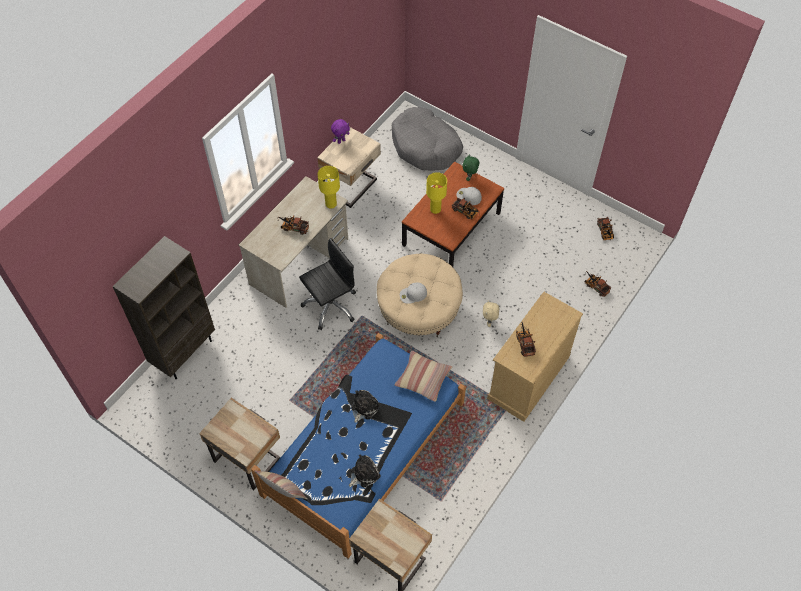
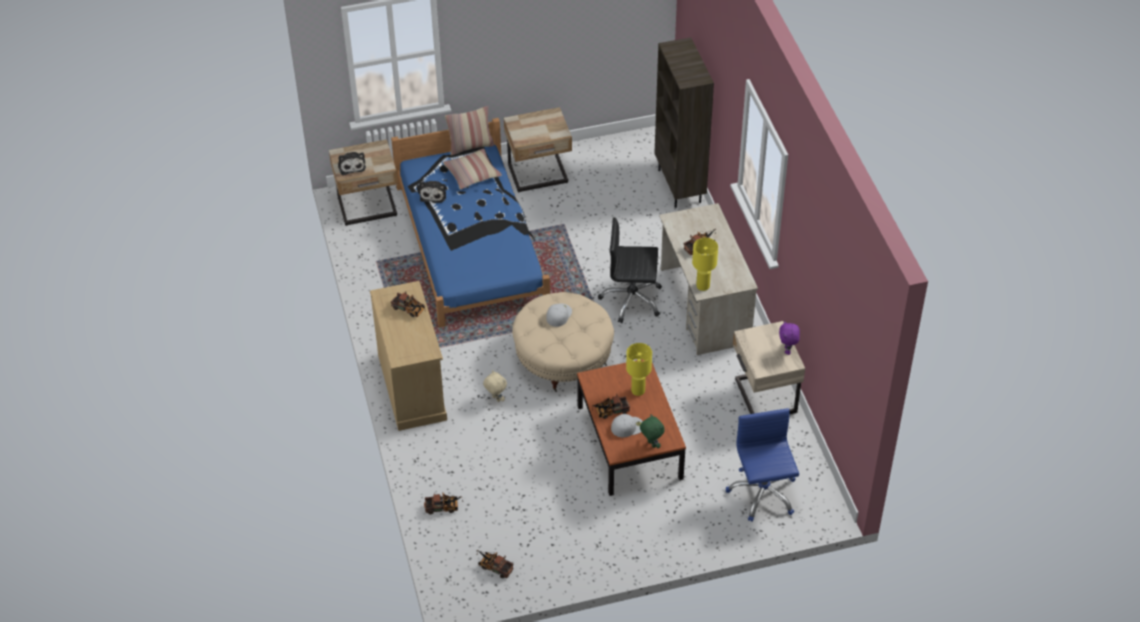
camera: 130 degrees right, 10 degrees down
black office chair [299,238,356,330] -> black office chair turned 90 degrees clockwise [598,217,662,323]
plush toy [351,390,380,423] -> plush toy moved to [338,152,366,175]
grey dog bed [392,107,463,171] -> blue office chair [726,408,799,522]
pillow [394,351,452,402] -> pillow moved to [443,148,502,190]

